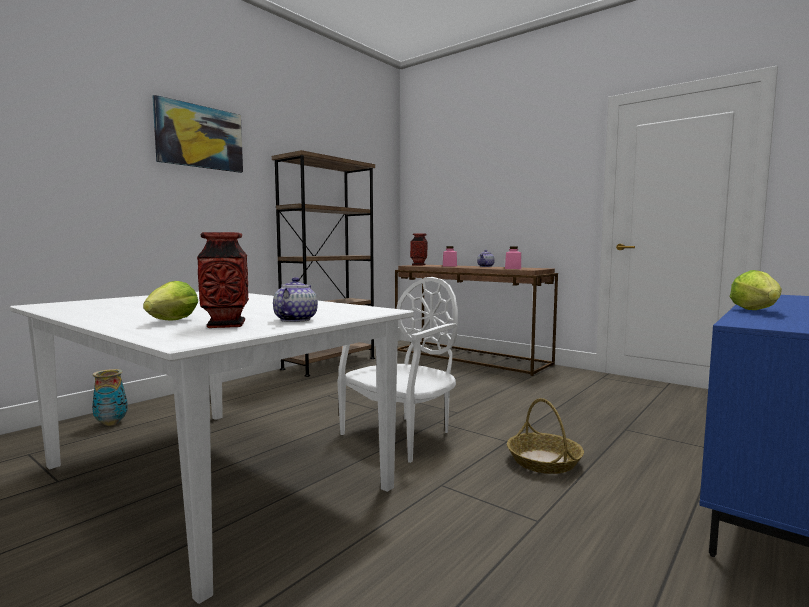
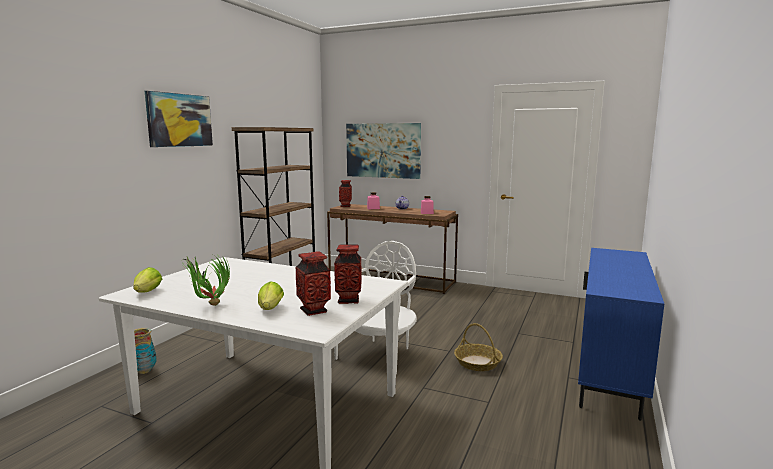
camera: 15 degrees left, 5 degrees up
teapot [273,277,318,322] -> vase [334,245,362,304]
lettuce [730,270,782,310] -> lettuce moved to [133,267,162,293]
none -> potted plant [183,256,230,306]
none -> picture [346,123,421,179]

